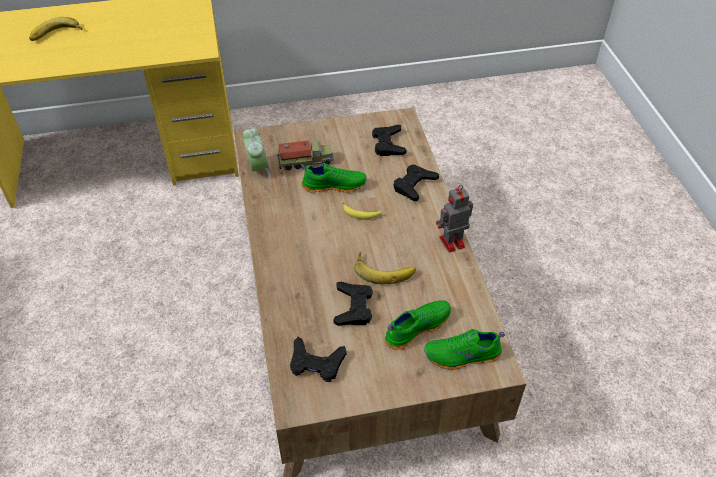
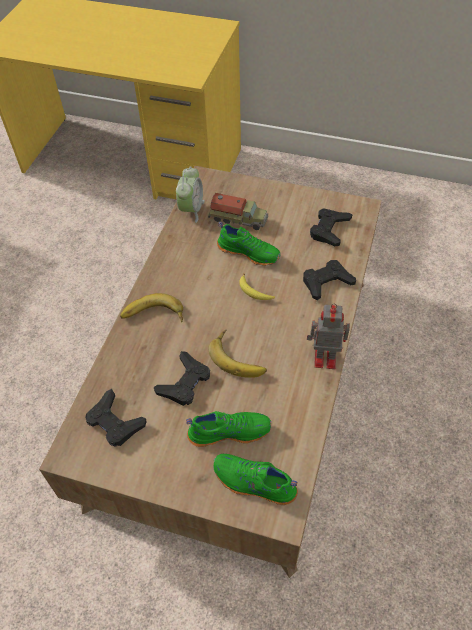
camera: 30 degrees right, 5 degrees up
banana [29,17,82,41] -> banana moved to [120,293,183,322]

